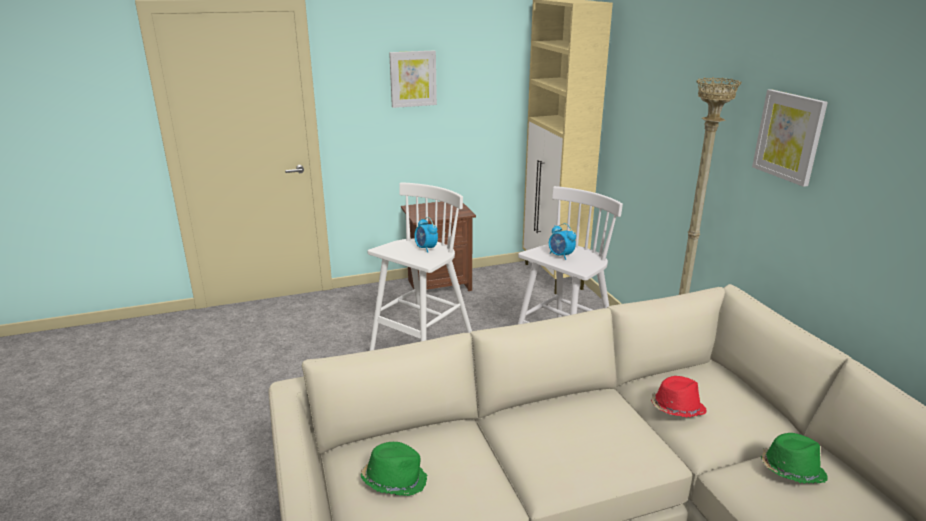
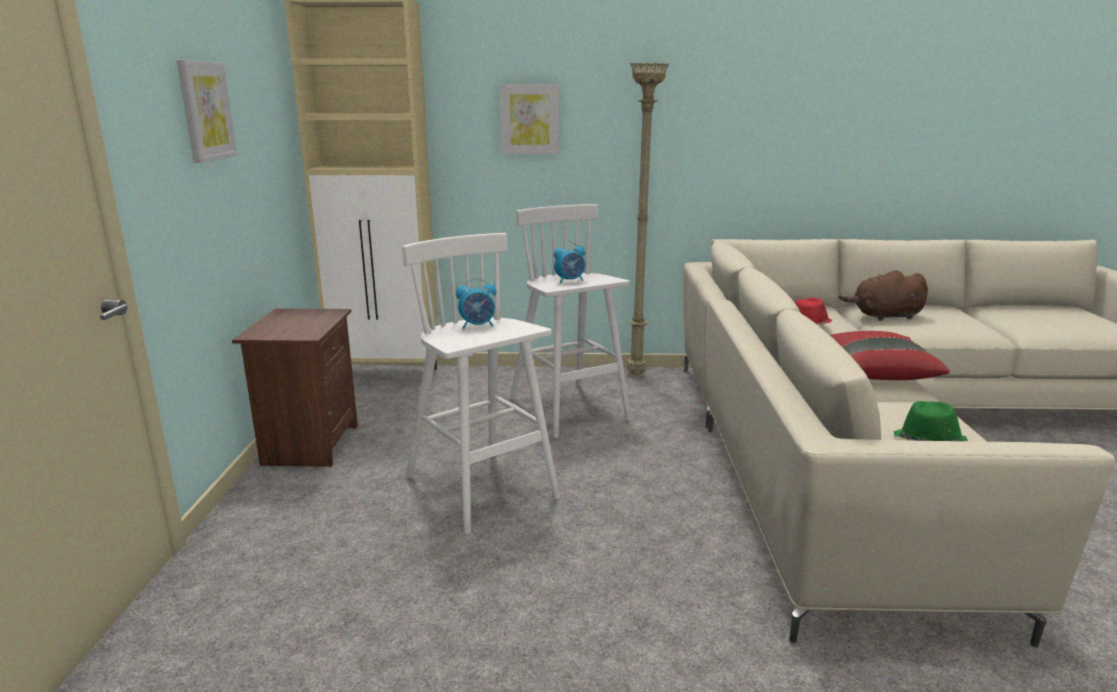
camera: 70 degrees left, 5 degrees down
picture [752,89,828,187] -> picture moved to [499,84,559,155]
green hat [761,433,828,484] -> brown plush toy [838,270,928,321]
none -> red pillow [830,331,950,380]

